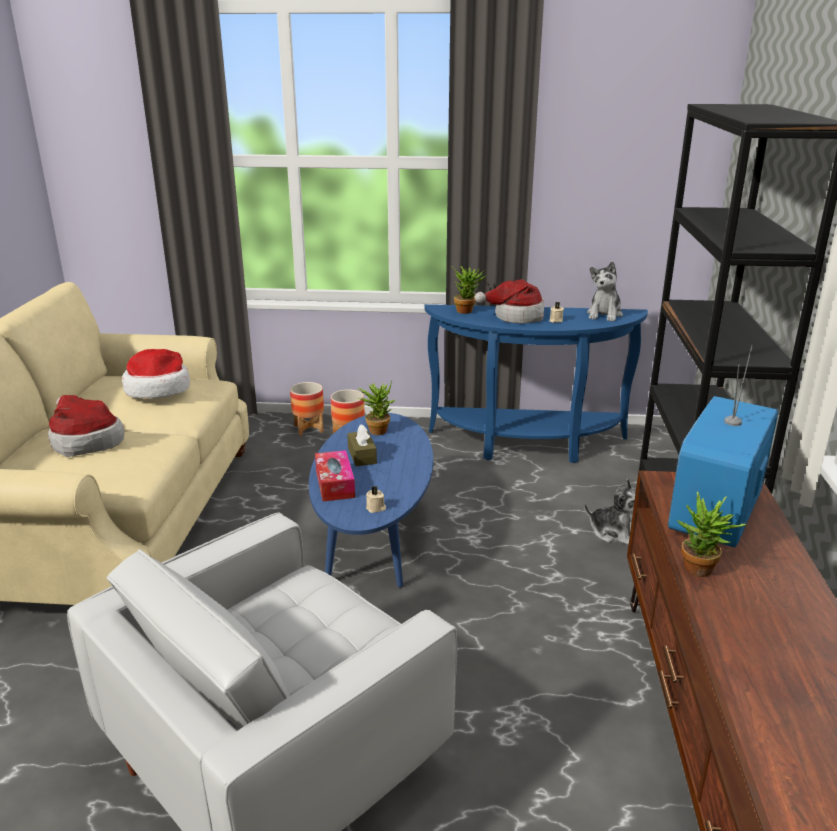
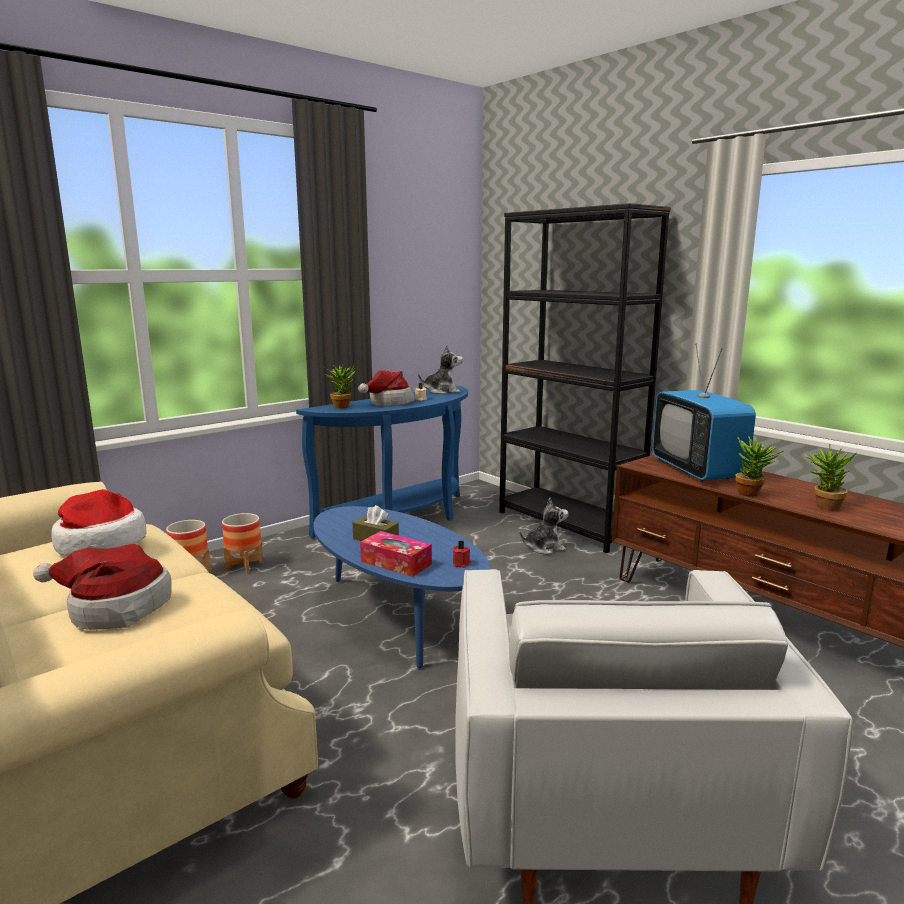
camera: 45 degrees left, 10 degrees down
potted plant [358,380,395,435] -> potted plant moved to [803,443,856,511]
beige candle [366,486,386,513] -> red candle [453,541,471,568]
plush toy [587,261,623,322] -> plush toy turned 75 degrees counterclockwise [418,344,463,394]

